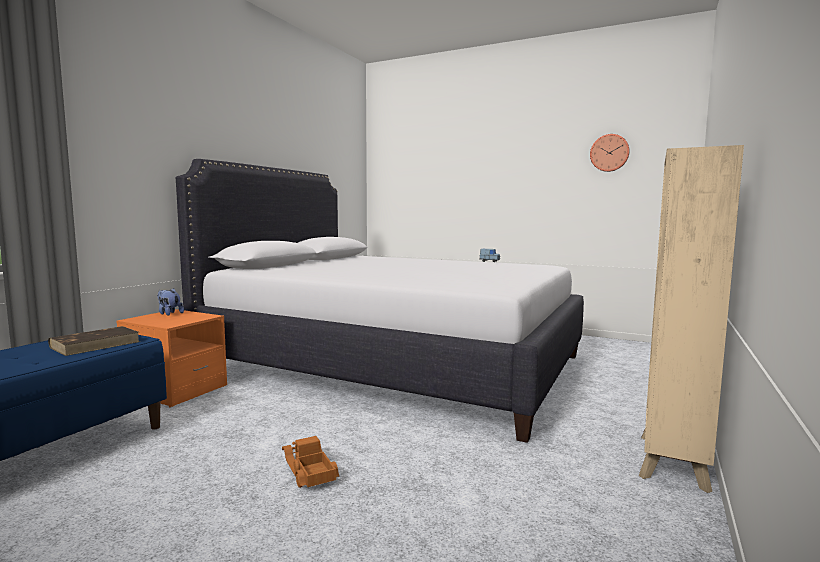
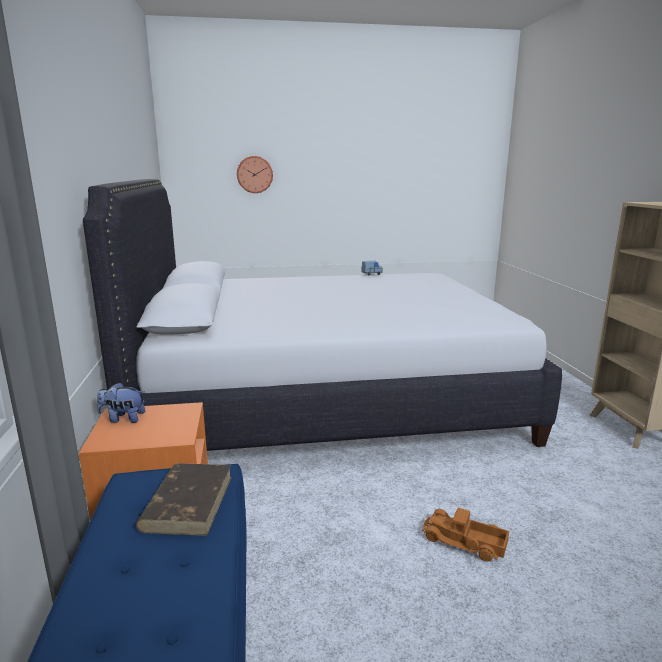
camera: 35 degrees left, 10 degrees up
wall clock [590,134,630,172] -> wall clock moved to [237,156,273,193]

